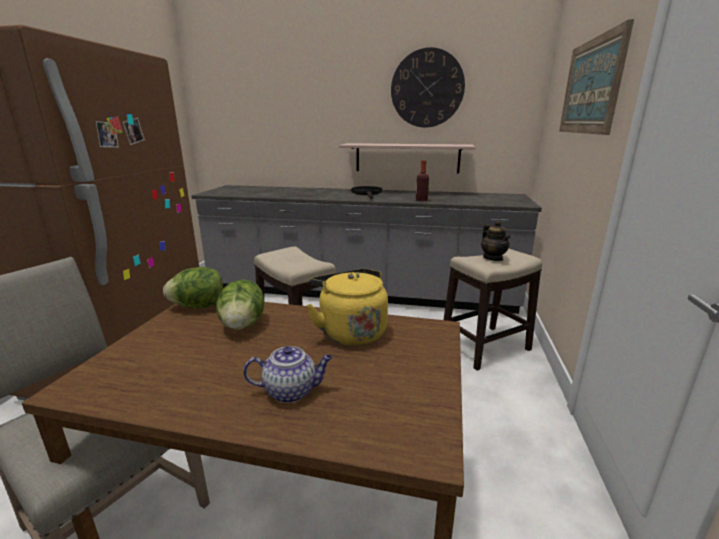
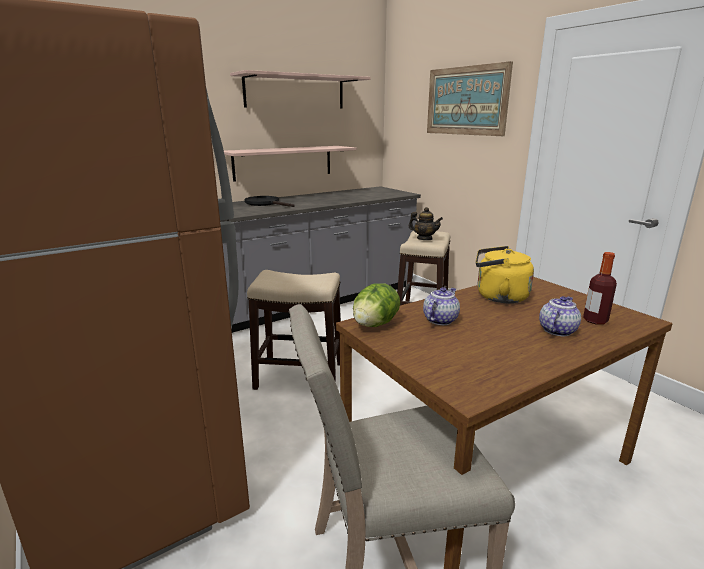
camera: 45 degrees left, 0 degrees up
lettuce [216,279,264,330] -> teapot [423,287,460,325]
wall clock [391,47,465,127] -> shelf [230,70,371,108]
bottle [416,160,429,201] -> bottle moved to [583,252,617,325]

